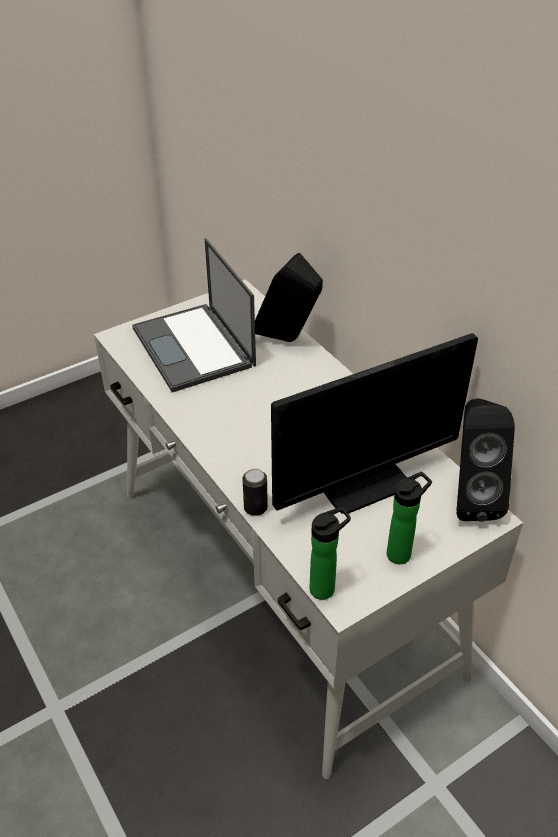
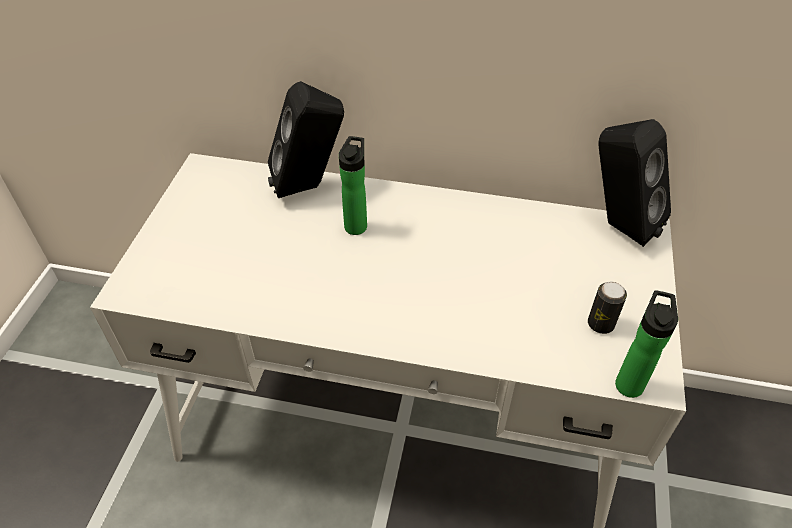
camera: 45 degrees left, 5 degrees up
laptop [132,238,256,392] -> none
can [242,469,268,516] -> can moved to [588,282,627,334]
monitor [271,333,478,514] -> none
bottle [387,472,432,564] -> bottle moved to [339,136,367,235]

